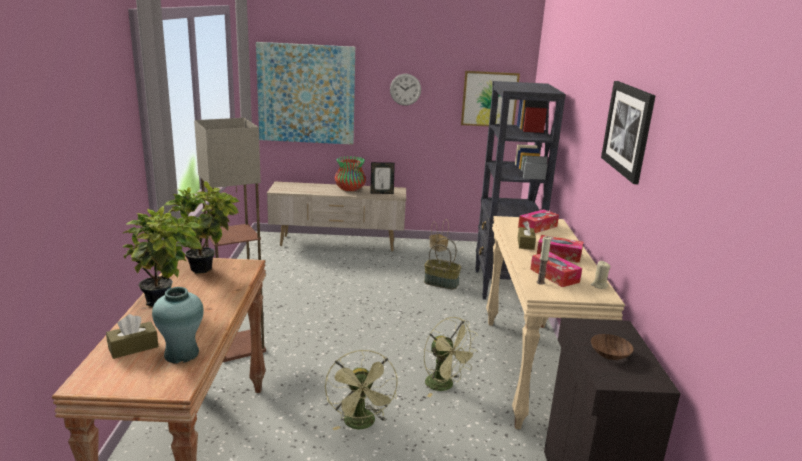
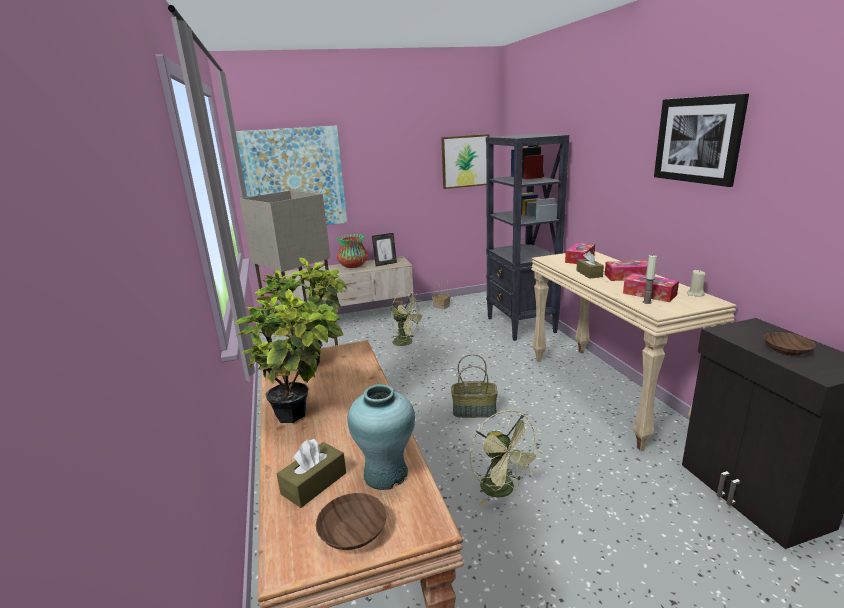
camera: 15 degrees left, 0 degrees up
wall clock [390,74,421,106] -> none
basket [424,238,461,289] -> basket moved to [451,354,498,418]
green fan [424,317,478,397] -> green fan moved to [391,291,425,350]
none -> brown bowl [316,493,386,550]

